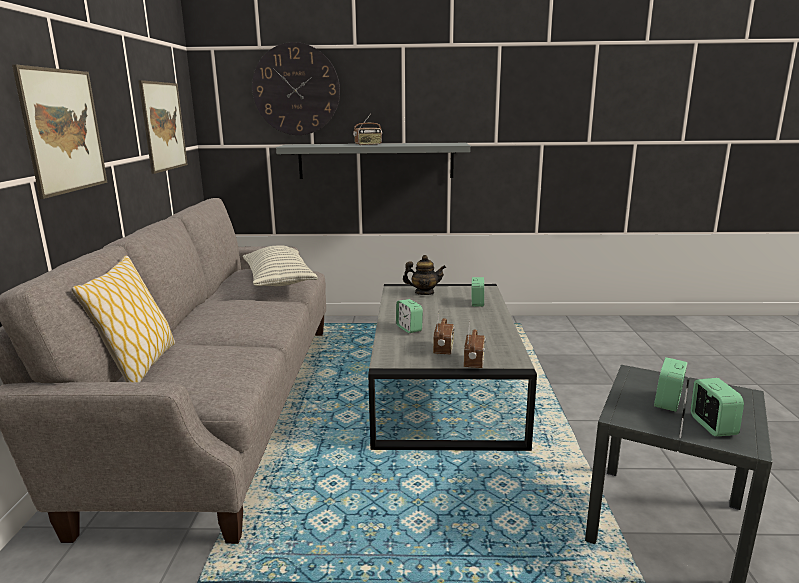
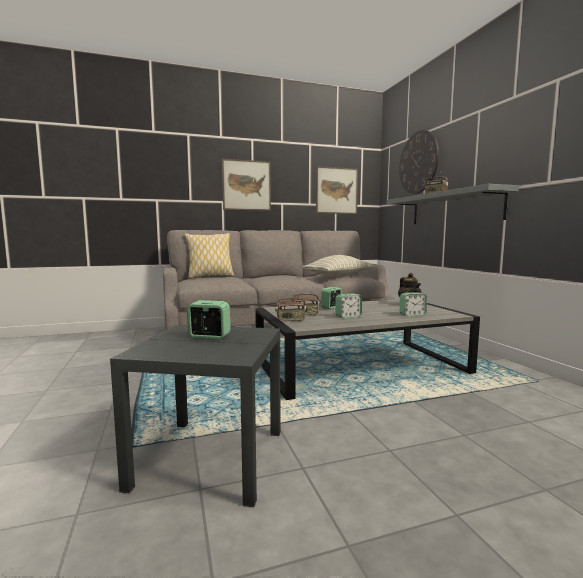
camera: 70 degrees right, 10 degrees down
alarm clock [691,378,744,437] -> alarm clock moved to [335,294,362,318]

